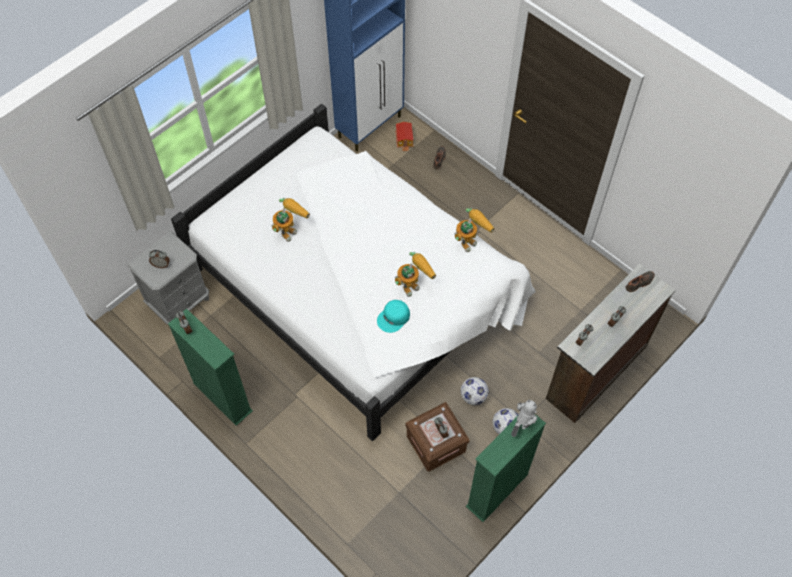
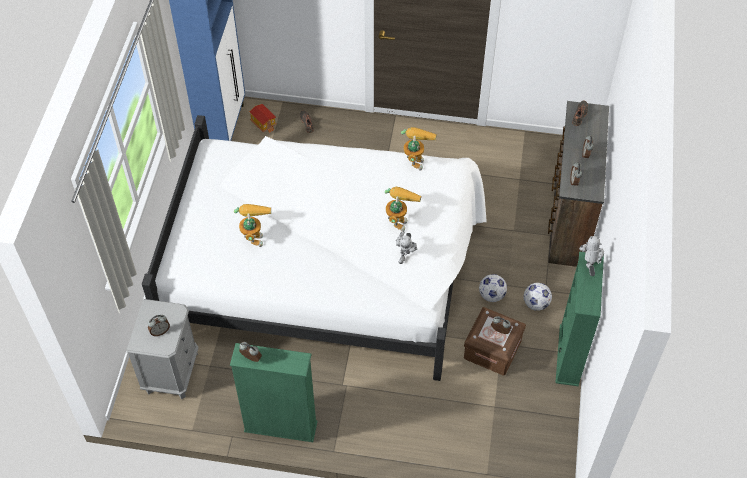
camera: 35 degrees left, 5 degrees down
turquoise cap [377,300,410,333] -> toy robot [396,230,417,264]

